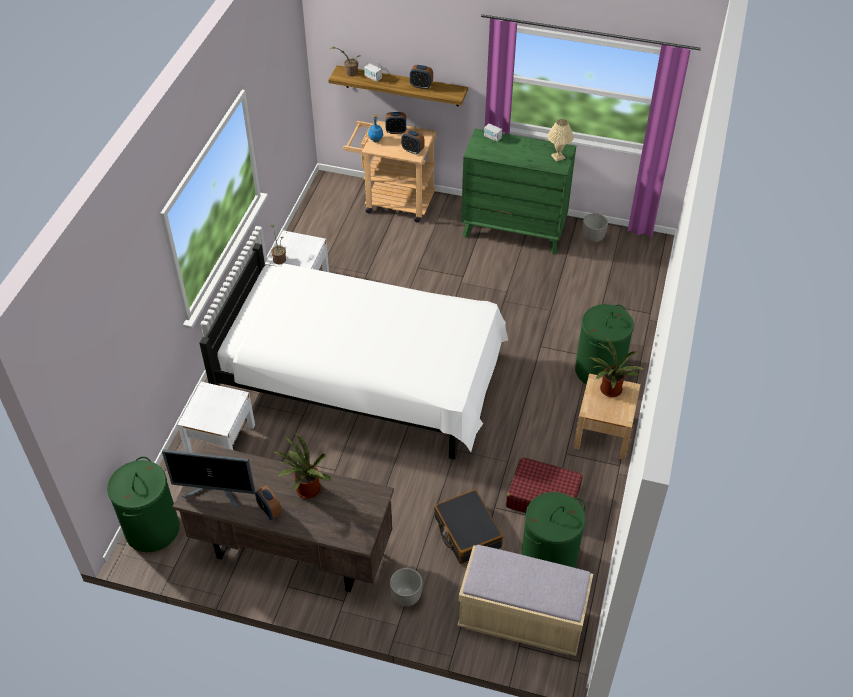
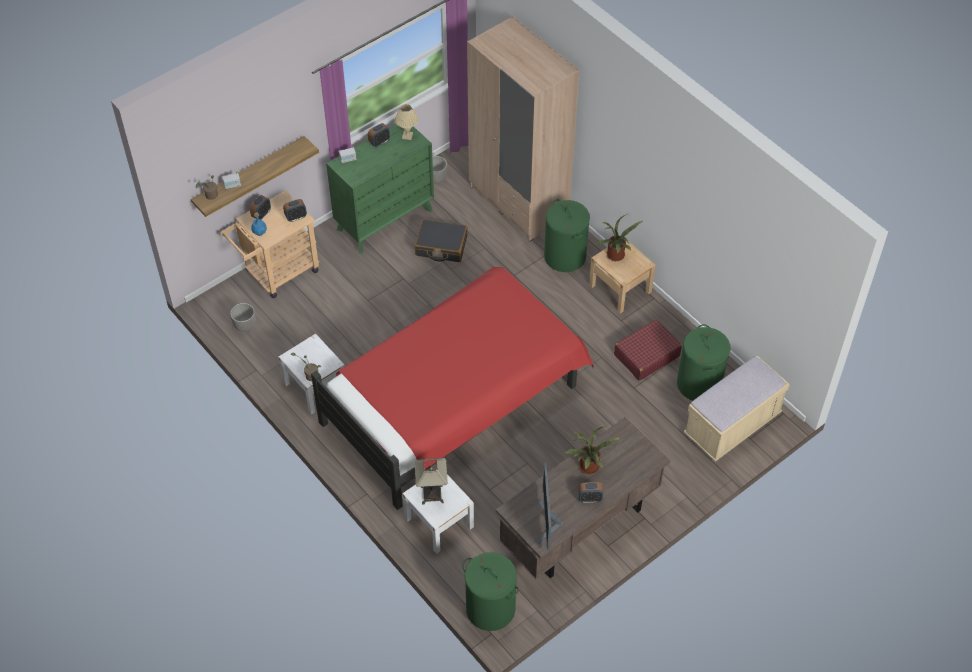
camera: 55 degrees left, 5 degrees up
monitor [162,449,255,507] -> monitor turned 135 degrees clockwise [536,462,564,551]
white bed [199,243,508,460] -> red bed [311,267,593,510]
planter [390,568,423,606] -> planter moved to [230,303,256,332]
alarm clock [410,65,433,90] -> alarm clock moved to [368,123,390,147]
black suitcase [434,490,503,564] -> black suitcase moved to [415,219,467,262]
none -> table lamp [415,458,448,504]
none -> beige wardrobe [467,16,579,242]

